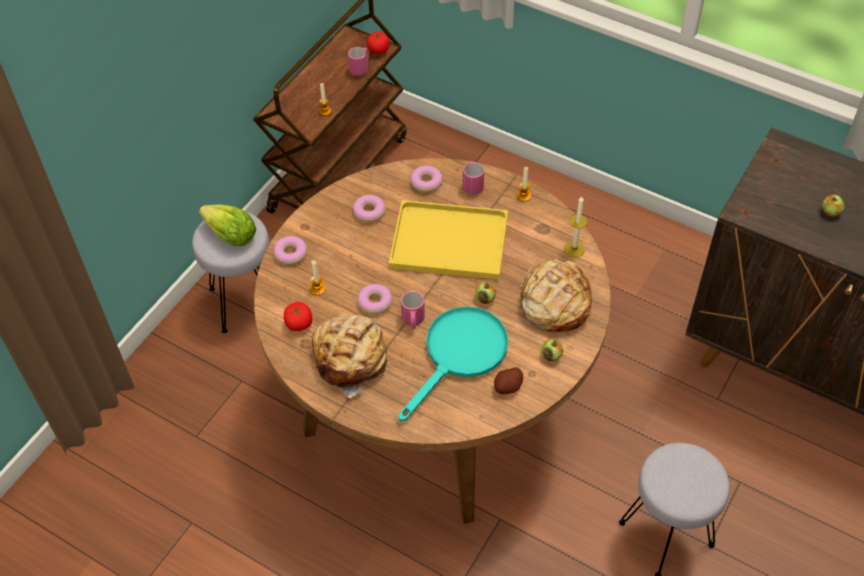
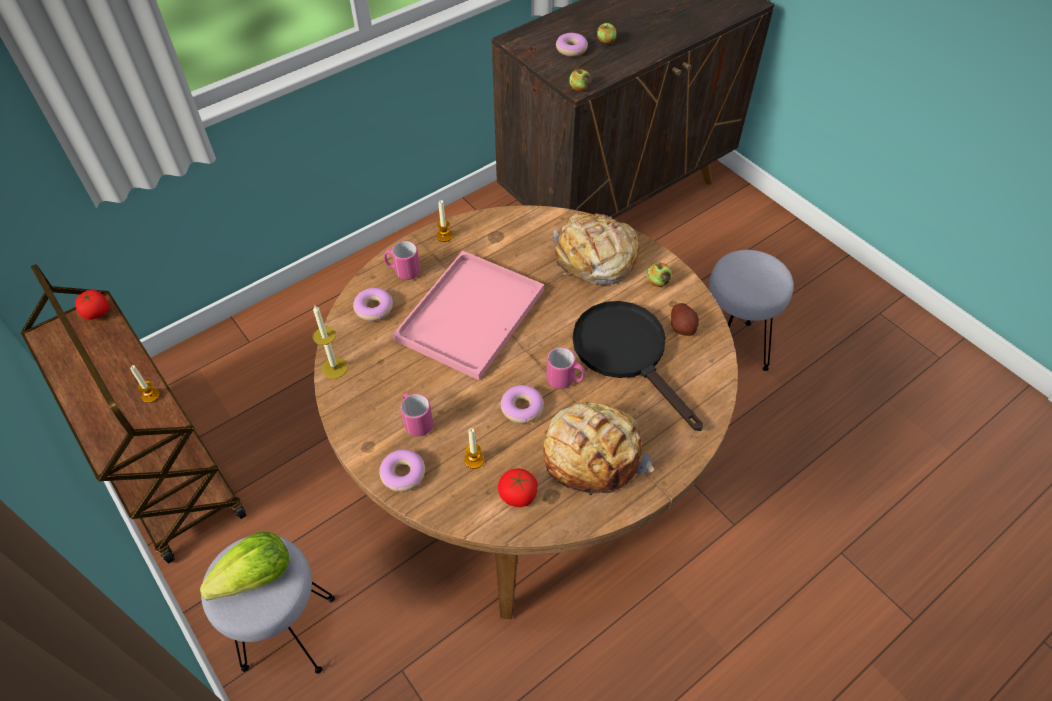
camera: 70 degrees left, 0 degrees up
pink mug [348,47,369,76] -> pink mug moved to [401,393,433,437]
donut [353,195,386,222] -> donut moved to [556,33,588,56]
yellow tray [389,200,508,280] -> pink tray [393,251,544,380]
turquoise frying pan [398,306,508,422] -> black frying pan [572,301,703,431]
apple [475,281,496,304] -> apple moved to [569,68,591,91]
candle [564,196,588,257] -> candle moved to [312,304,348,379]

